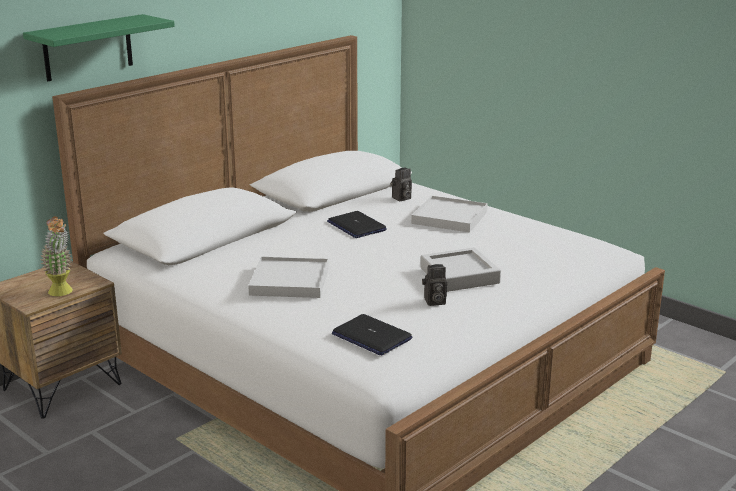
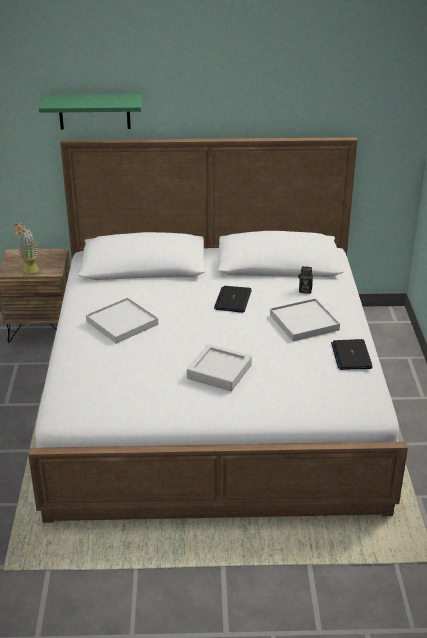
camera: 45 degrees right, 10 degrees up
laptop [332,314,412,356] -> laptop moved to [331,339,373,370]
camera [422,264,447,306] -> none

